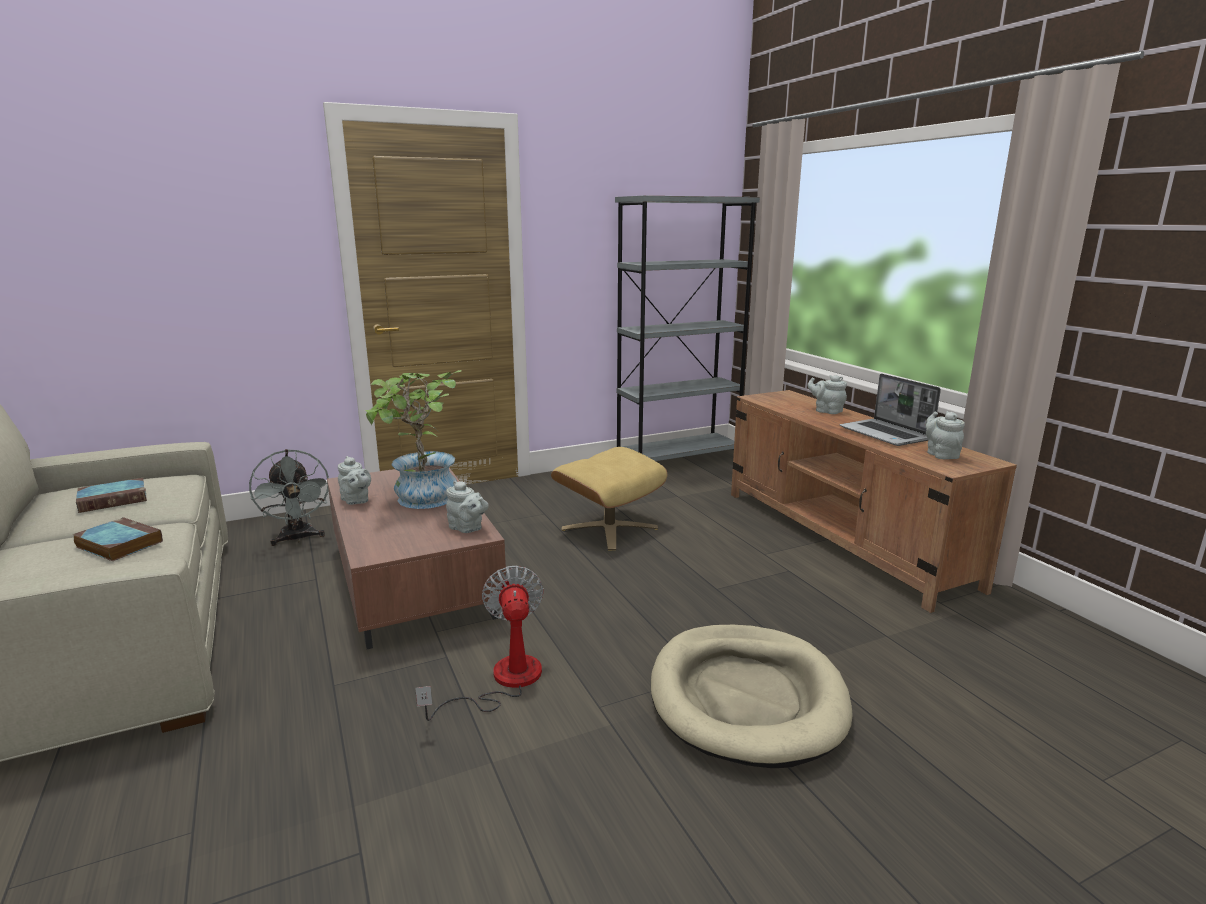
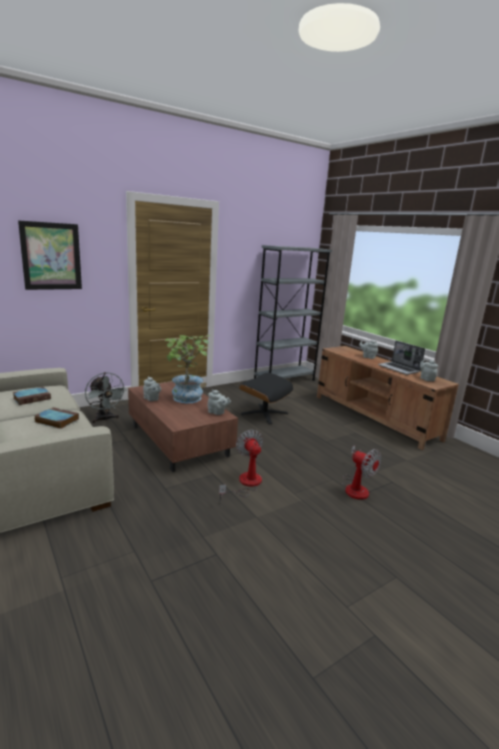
camera: 10 degrees left, 0 degrees up
beige ottoman [551,447,667,550] -> black ottoman [239,373,293,424]
beige dog bed [651,625,853,768] -> fan [342,445,381,500]
none -> picture [18,220,82,290]

